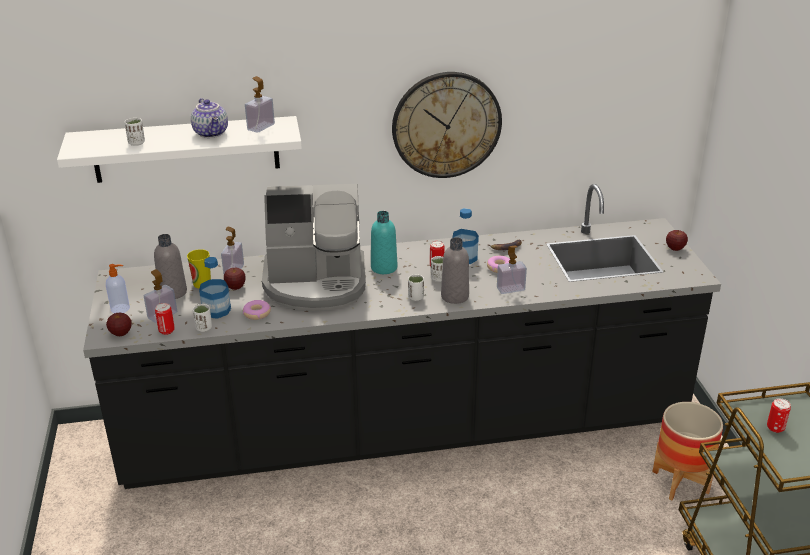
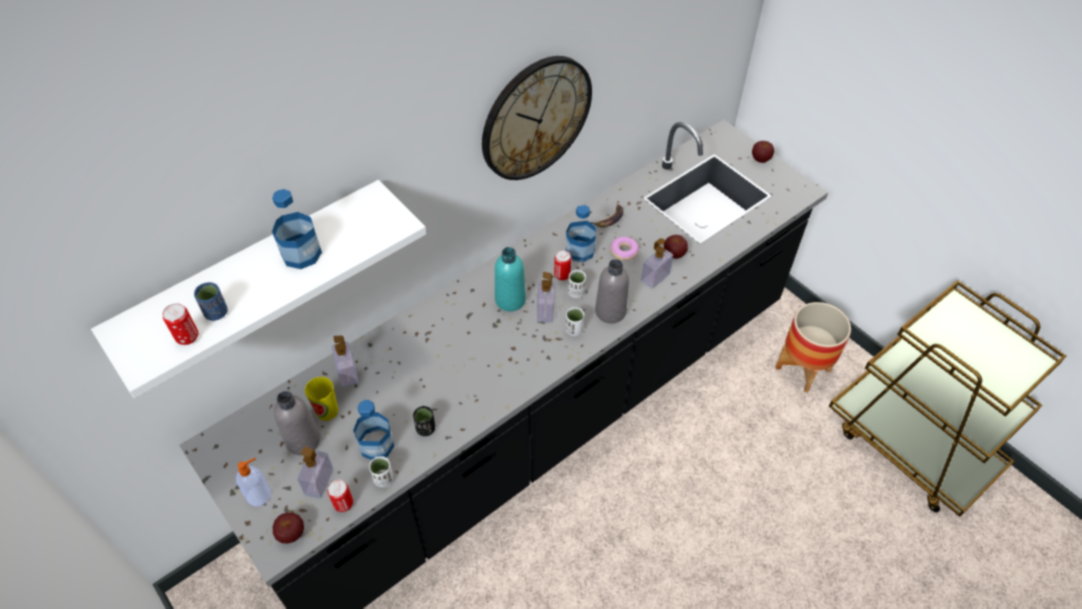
camera: 30 degrees left, 20 degrees up
white cup [124,118,145,146] -> blue cup [194,282,228,321]
teapot [191,98,228,138] -> bottle [272,189,322,269]
apple [224,268,246,290] -> apple moved to [663,235,688,259]
donut [243,300,271,320] -> black cup [413,406,435,436]
soap dispenser [245,76,275,133] -> soap dispenser moved to [537,272,555,322]
coffee machine [262,184,366,311] -> none
can [767,398,791,433] -> can moved to [163,303,198,345]

